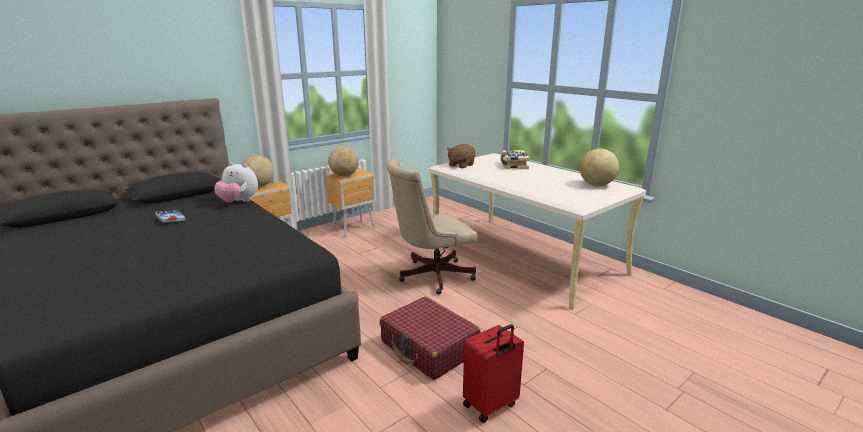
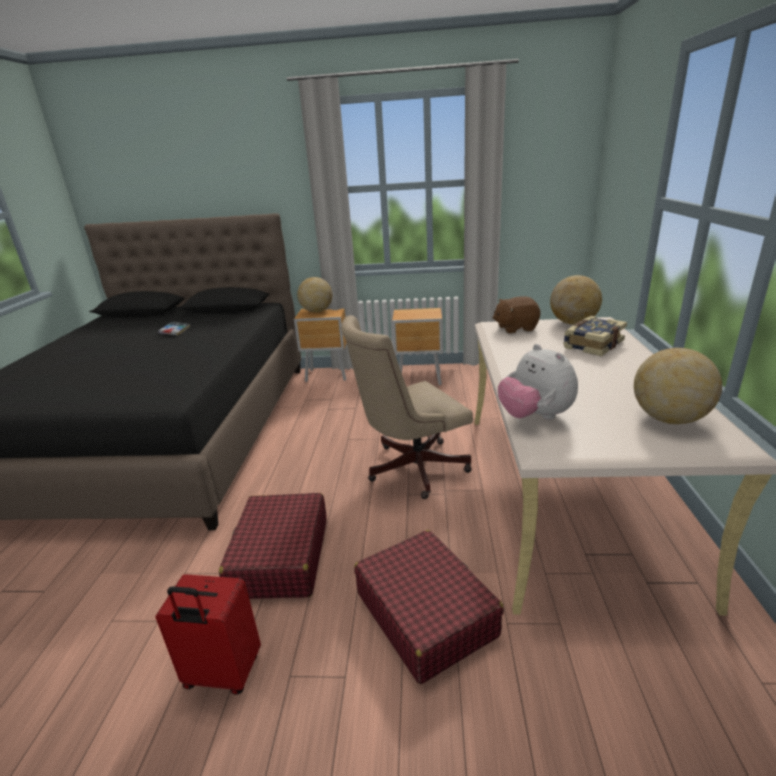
camera: 45 degrees right, 5 degrees up
plush toy [214,162,258,202] -> plush toy moved to [498,344,578,420]
globe [328,146,359,177] -> globe moved to [550,275,602,325]
beige office chair [387,158,477,294] -> beige office chair turned 45 degrees counterclockwise [341,315,473,499]
none -> red suitcase [354,530,504,684]

